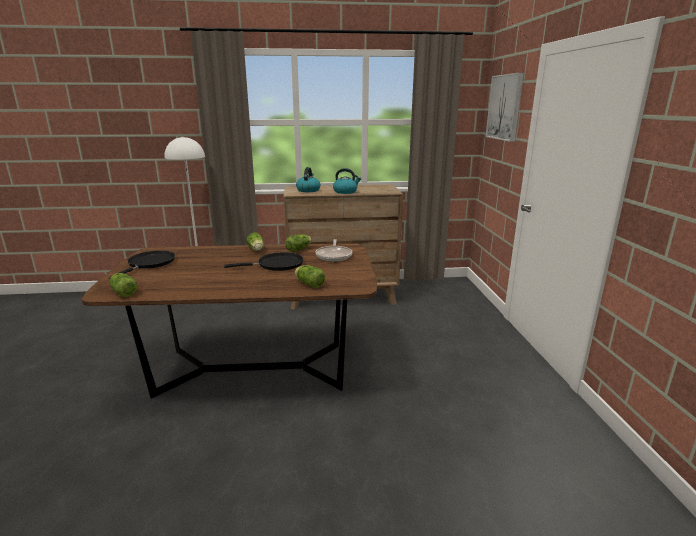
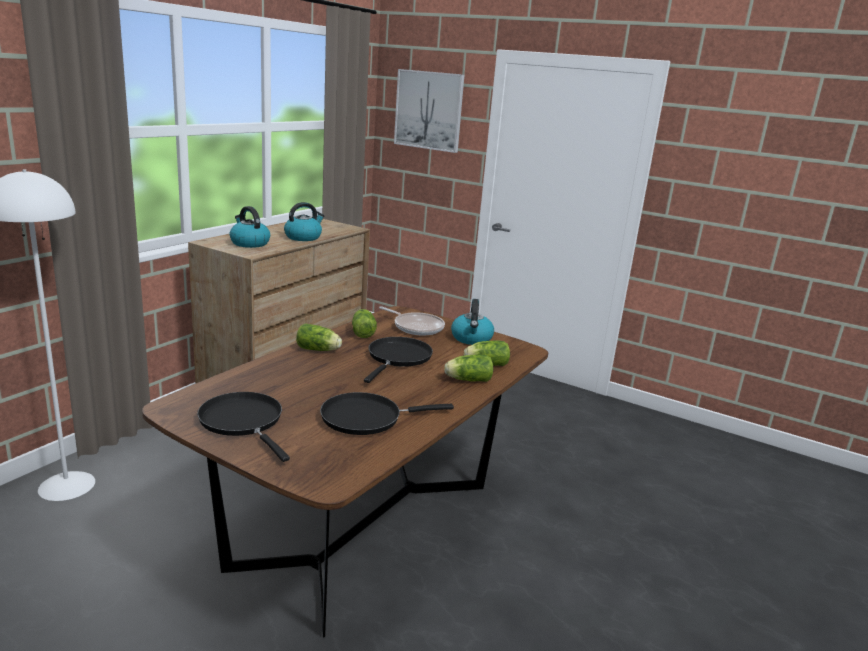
camera: 55 degrees left, 0 degrees up
lettuce [110,273,137,297] -> lettuce moved to [444,355,493,382]
none -> black frying pan [320,392,454,435]
none -> kettle [451,299,494,345]

